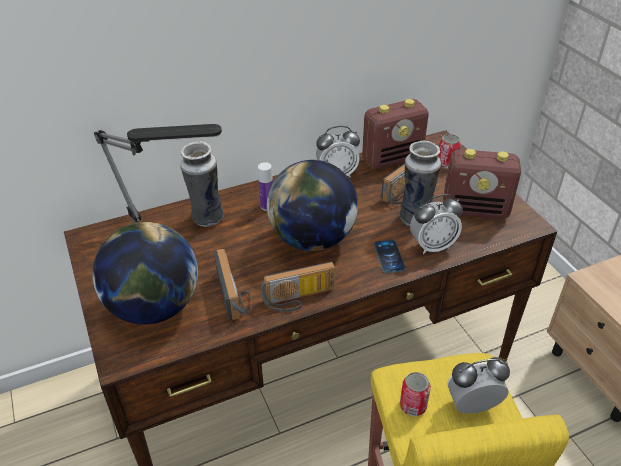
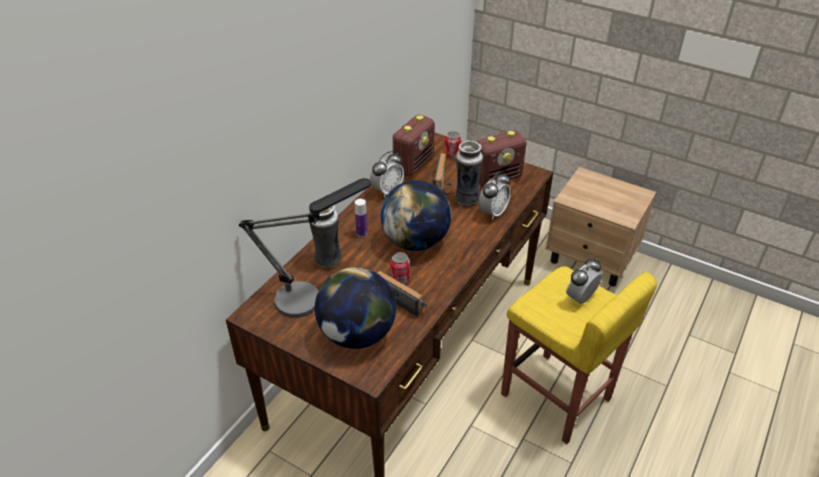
camera: 35 degrees left, 0 degrees up
radio [261,262,335,312] -> none
phone [374,240,406,273] -> none
can [400,372,431,416] -> can moved to [390,252,410,284]

